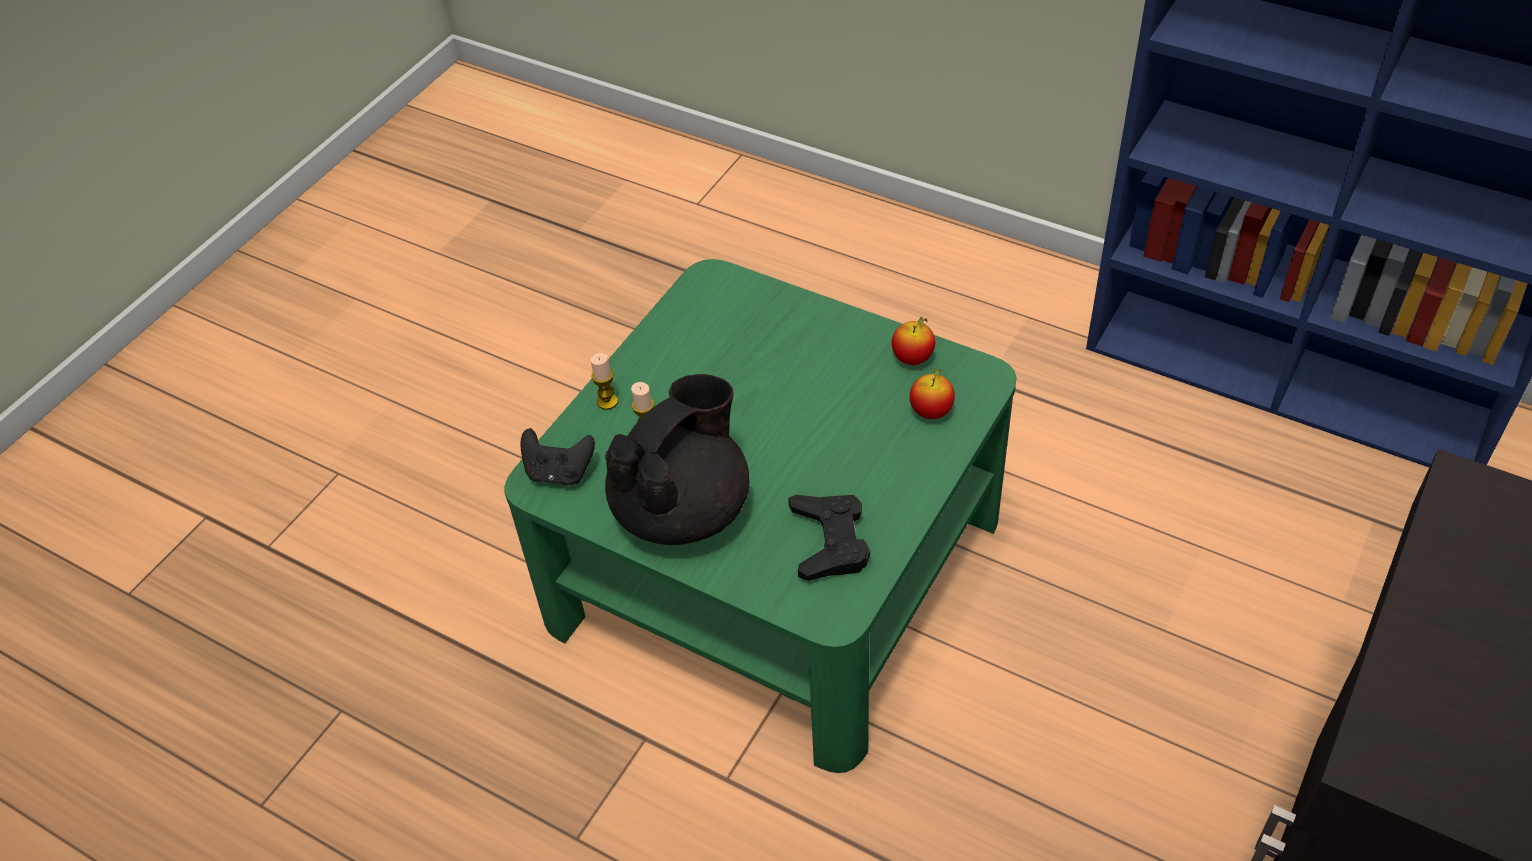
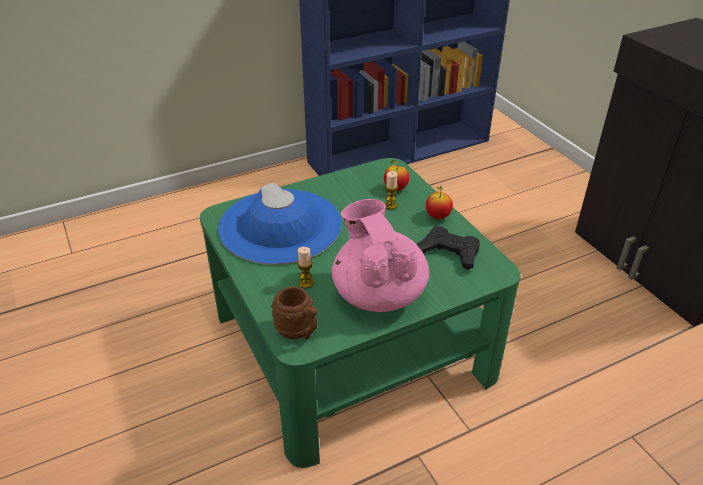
camera: 60 degrees left, 10 degrees down
black game controller [520,428,595,486] -> brown mug [271,286,318,340]
candle [591,353,618,410] -> candle moved to [385,171,398,209]
black teapot [605,374,749,545] -> pink teapot [332,199,429,312]
apple [892,317,935,365] -> apple moved to [426,186,453,219]
none -> blue hat [218,183,342,265]

